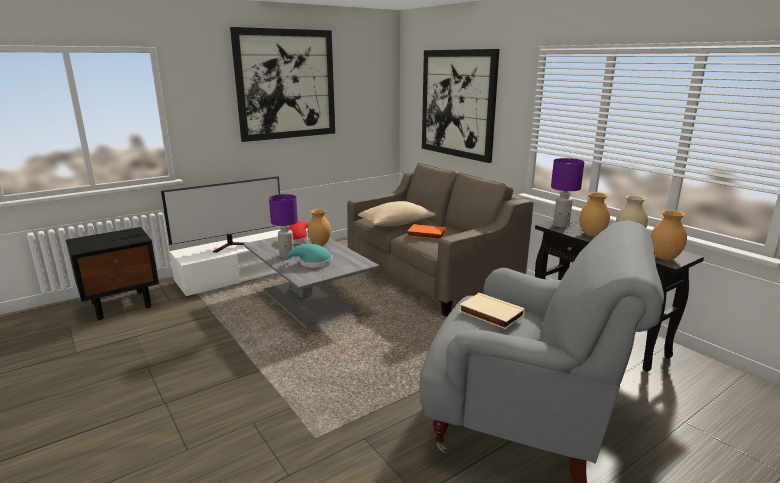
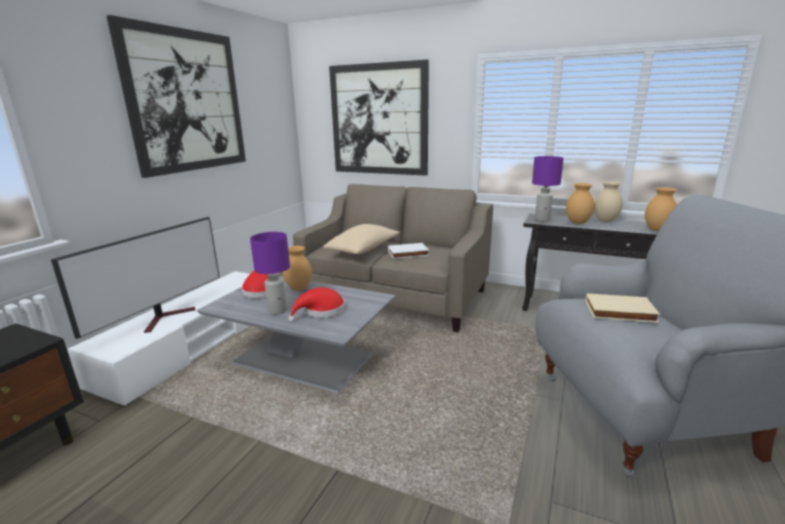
camera: 30 degrees left, 0 degrees up
turquoise hat [284,244,332,268] -> red hat [288,288,345,322]
orange book [407,224,446,239] -> white book [388,243,429,259]

